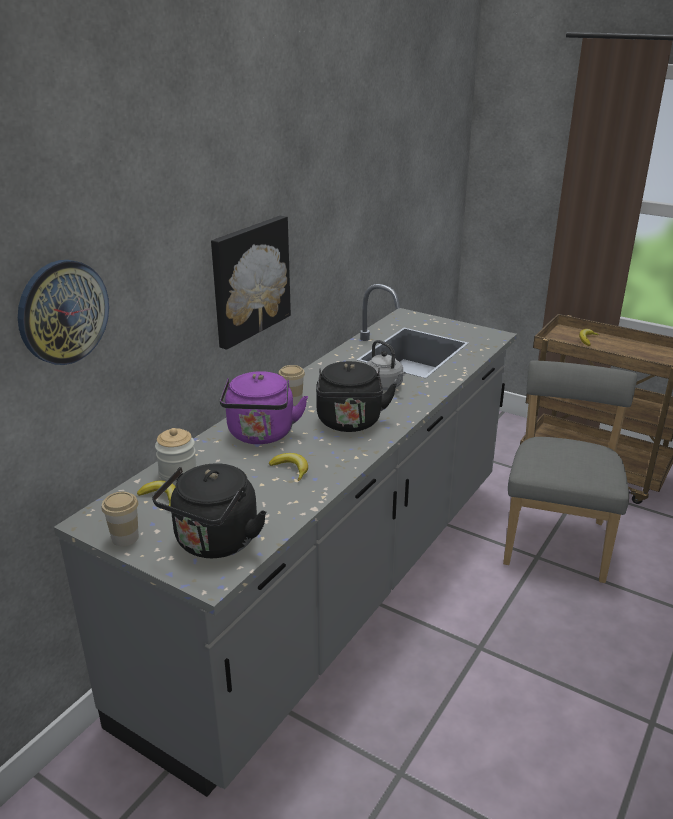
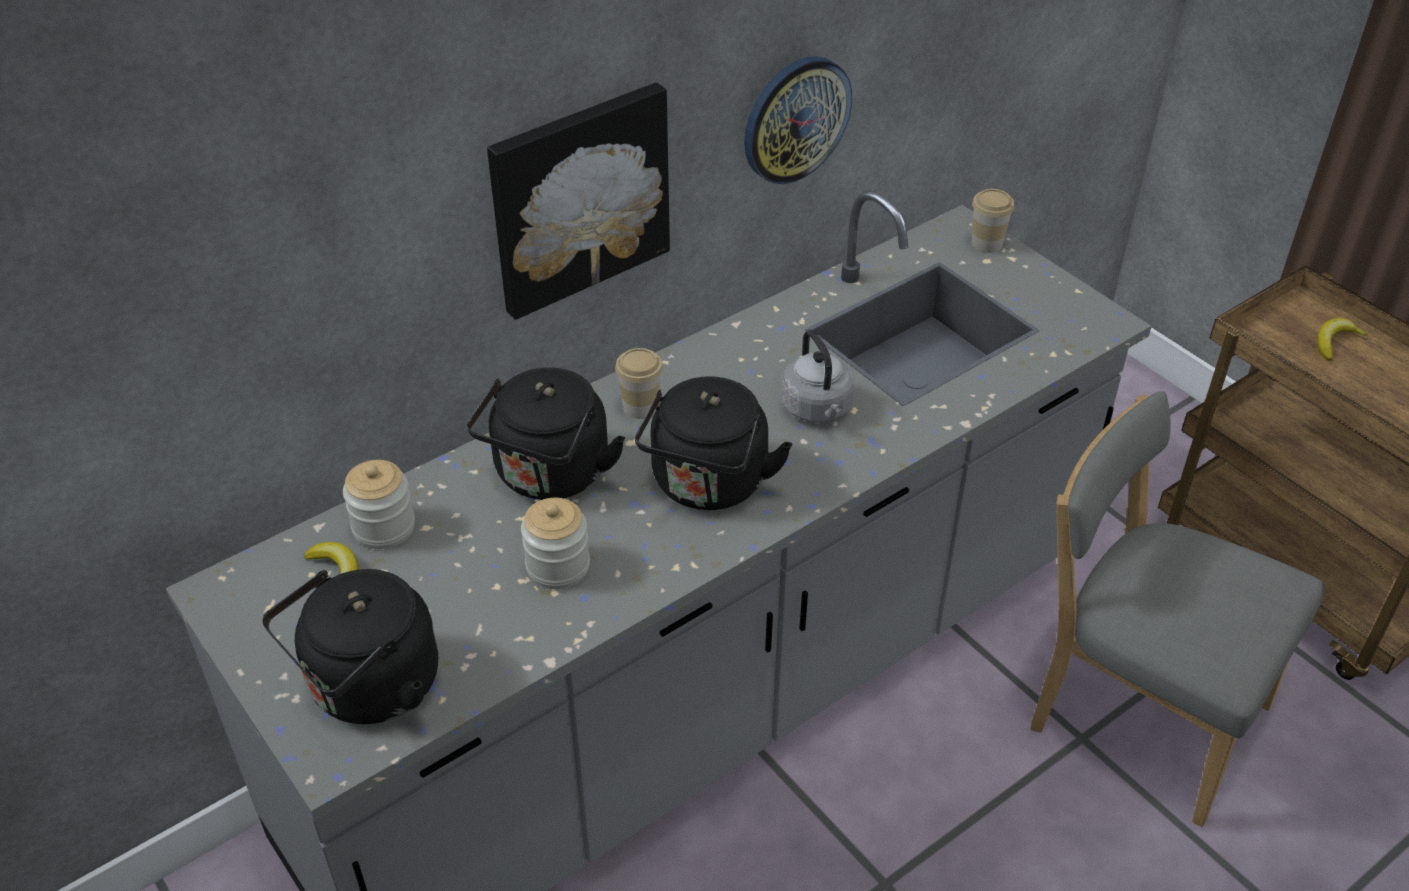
camera: 20 degrees right, 15 degrees up
wall clock [18,260,109,365] -> wall clock moved to [744,56,852,184]
cup [101,492,139,546] -> cup moved to [972,189,1014,253]
purple kettle [220,371,308,444] -> black kettle [467,368,625,500]
banana [269,453,308,481] -> jar [521,498,590,589]
grey chair [503,360,637,583] -> grey chair turned 90 degrees counterclockwise [1031,391,1324,827]

